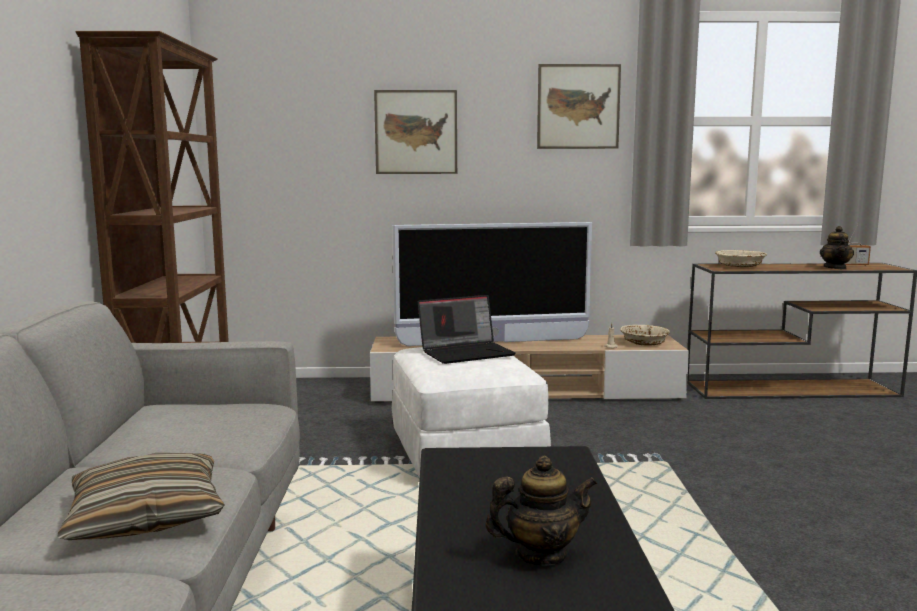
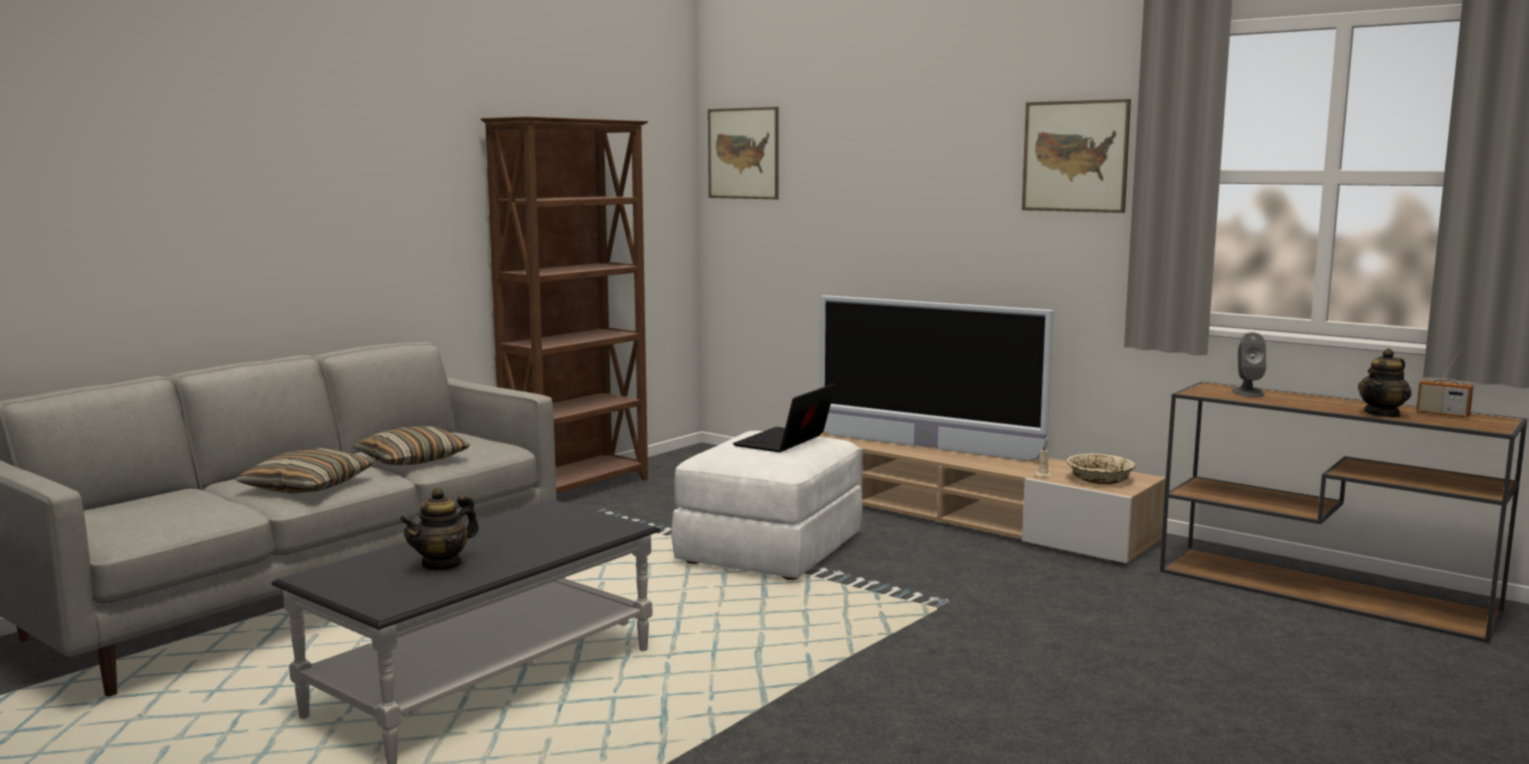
camera: 40 degrees right, 0 degrees up
picture [374,90,457,174] -> picture moved to [708,107,779,199]
laptop [418,295,516,364] -> laptop turned 105 degrees clockwise [733,383,836,452]
teapot [485,456,597,566] -> teapot turned 105 degrees clockwise [399,487,479,572]
beige bowl [715,250,767,267] -> grey speaker [1232,332,1266,397]
none -> pillow [352,426,470,465]

